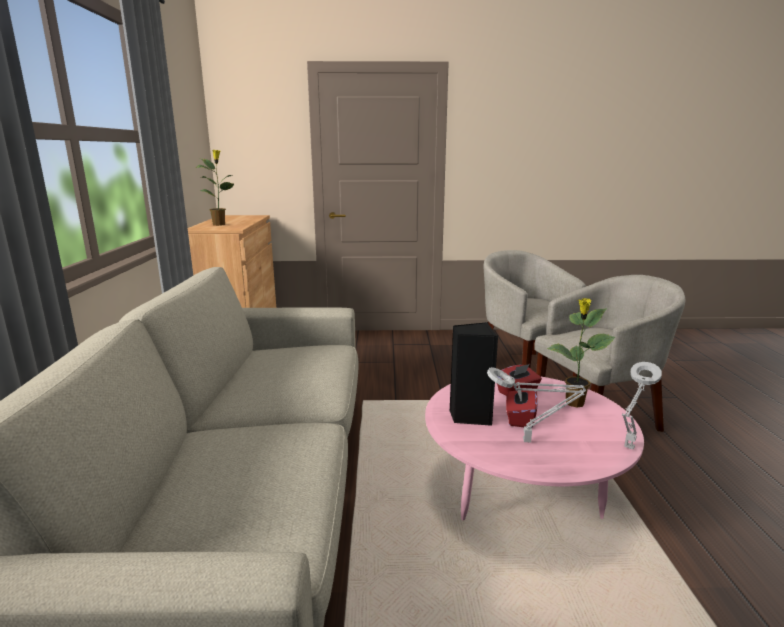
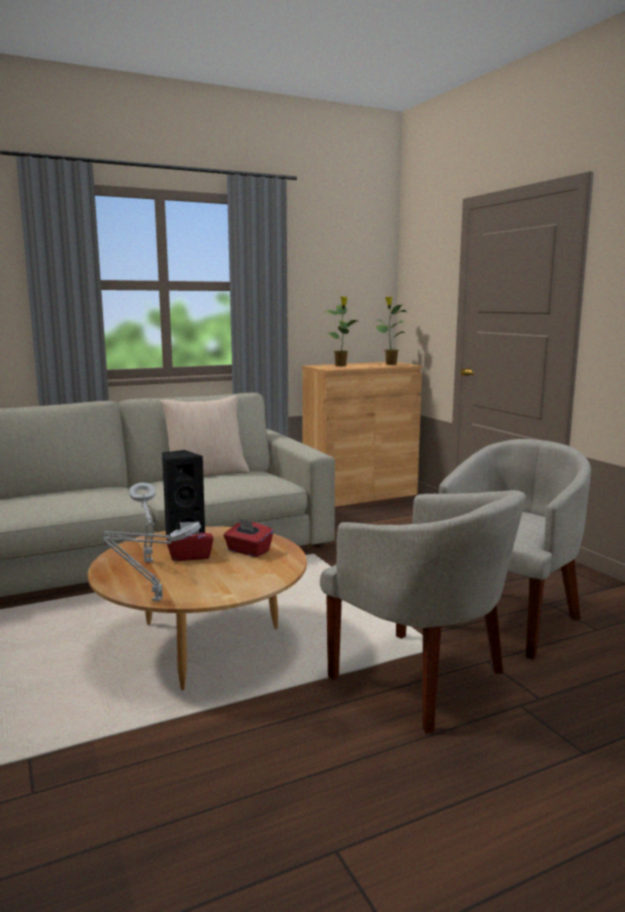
camera: 65 degrees right, 5 degrees down
pink coffee table [425,376,644,520] -> brown coffee table [88,526,307,690]
potted plant [547,298,615,408] -> potted plant moved to [375,297,407,365]
none -> beige pillow [160,395,250,476]

